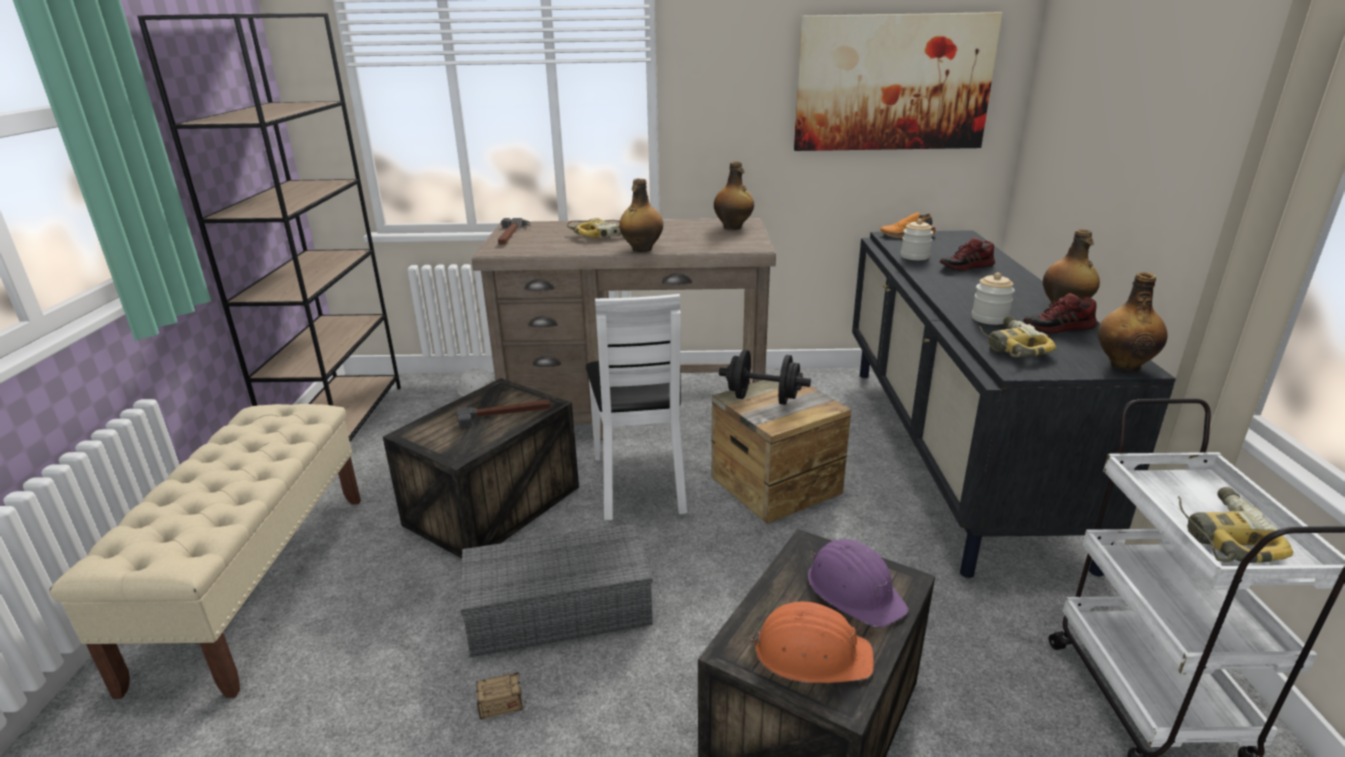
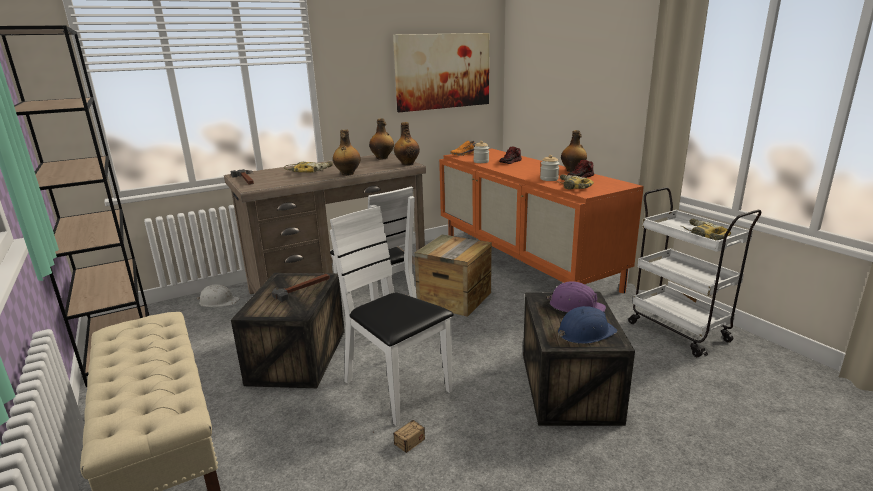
camera: 30 degrees left, 5 degrees down
grey storage box [460,523,653,657] -> white chair [330,206,454,426]
black dumbbell [719,350,811,405] -> none
orange hard hat [747,602,874,683] -> blue hard hat [558,306,617,344]
black cabinet [852,230,1176,578] -> orange cabinet [439,148,644,293]
bottle [1098,272,1168,372] -> bottle moved to [394,122,420,166]

